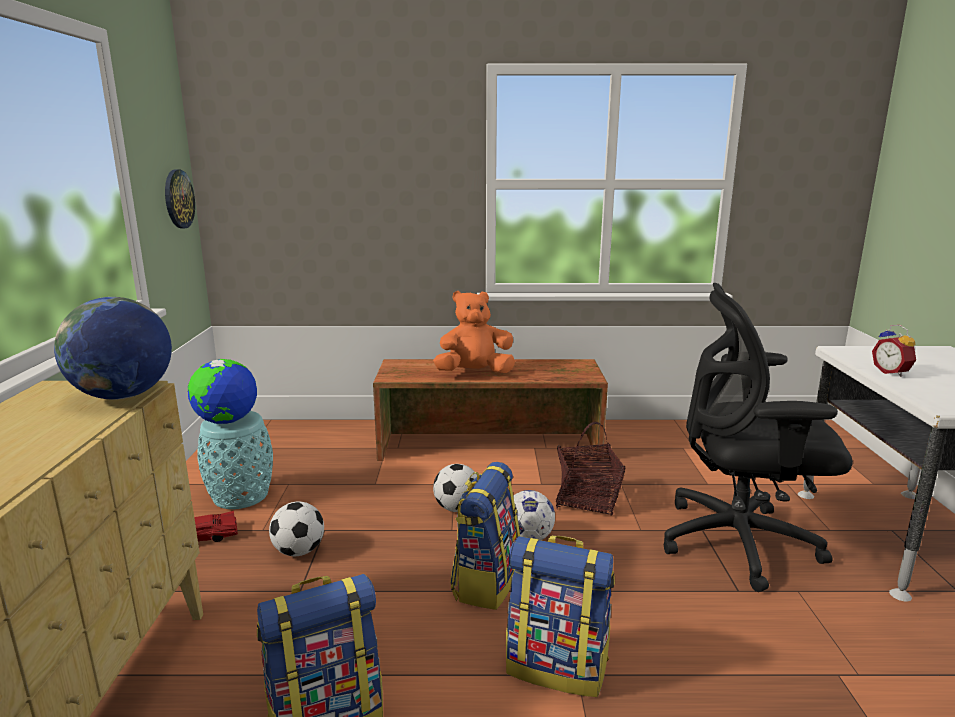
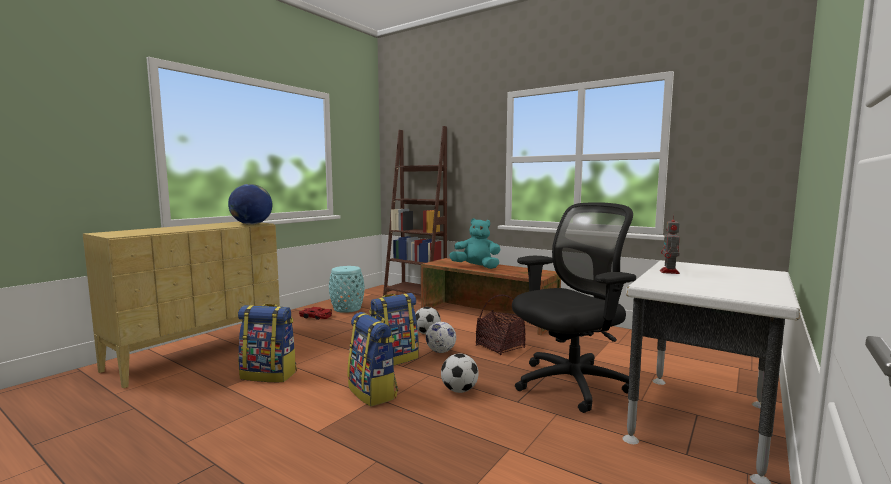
camera: 35 degrees right, 10 degrees down
wall clock [165,169,195,228] -> none
globe [188,359,257,424] -> none
football [269,501,324,556] -> football moved to [441,354,479,393]
orange plush toy [433,291,515,373] -> turquoise plush toy [449,218,501,269]
black office chair [664,283,853,592] -> black office chair turned 105 degrees clockwise [512,202,636,413]
alarm clock [872,325,916,377] -> toy robot [660,215,680,274]
none -> brown bookcase [383,126,447,296]

